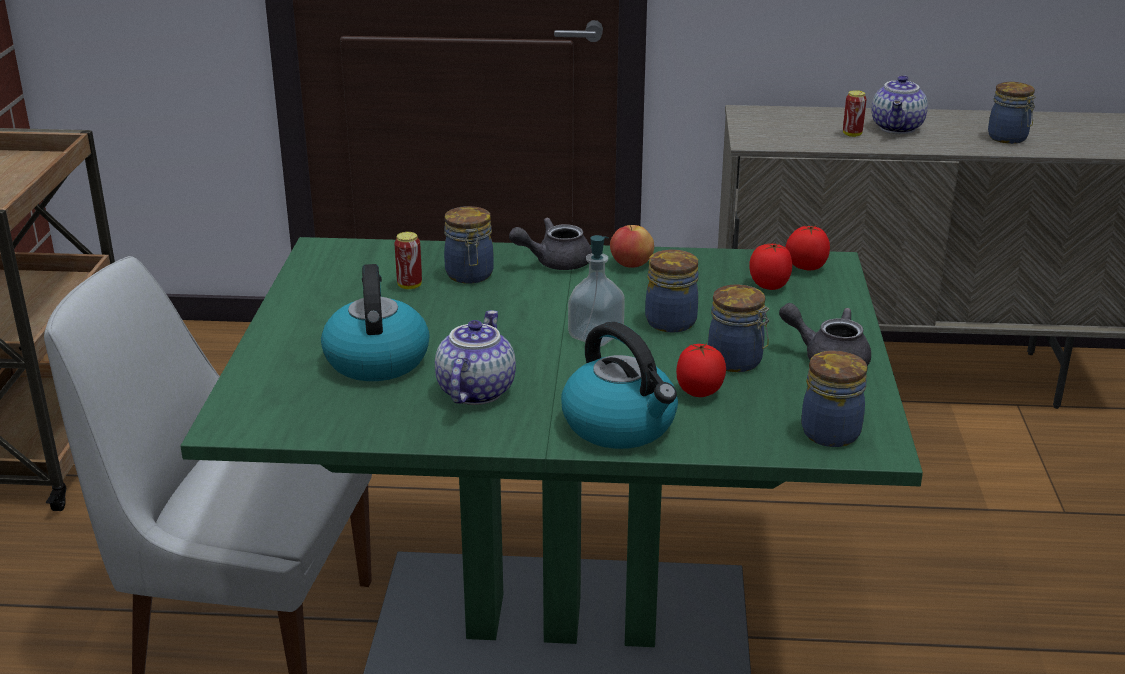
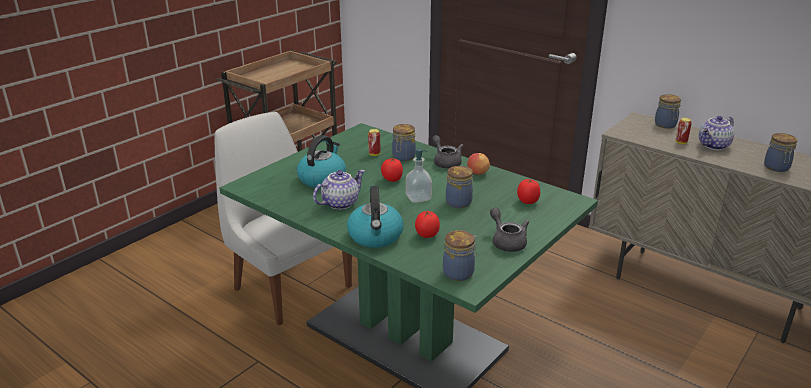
camera: 35 degrees right, 0 degrees up
grey teapot [509,218,592,270] -> grey teapot turned 45 degrees clockwise [432,135,464,169]
jar [708,284,769,372] -> jar moved to [655,94,681,128]
tomato [786,225,830,270] -> tomato moved to [381,158,403,182]

